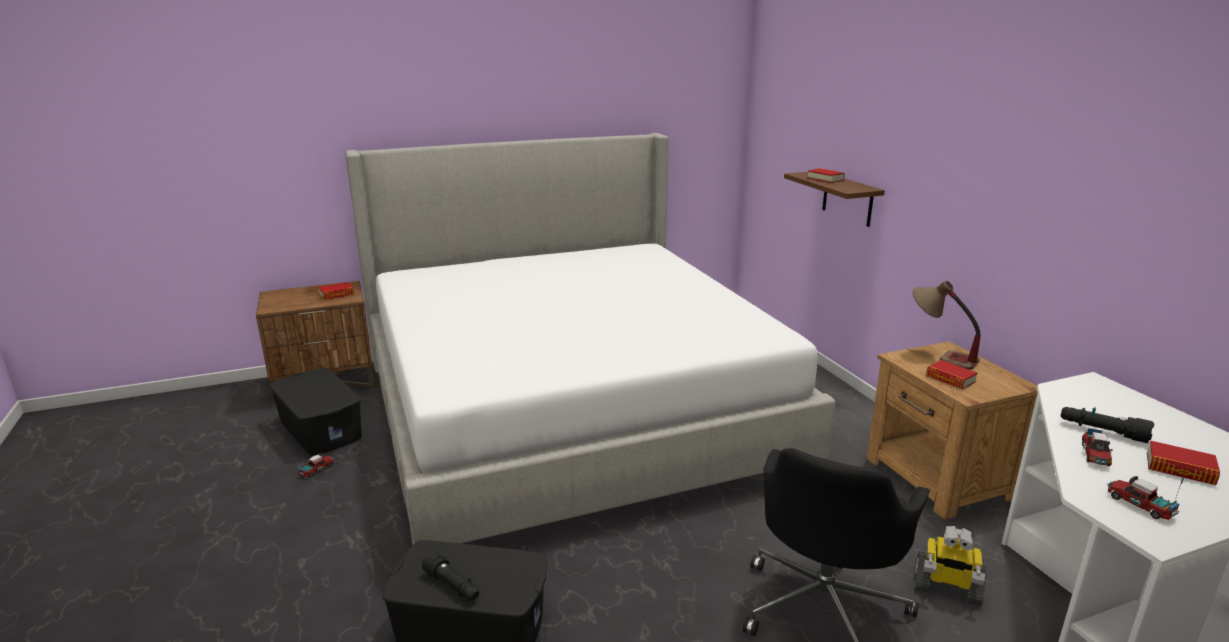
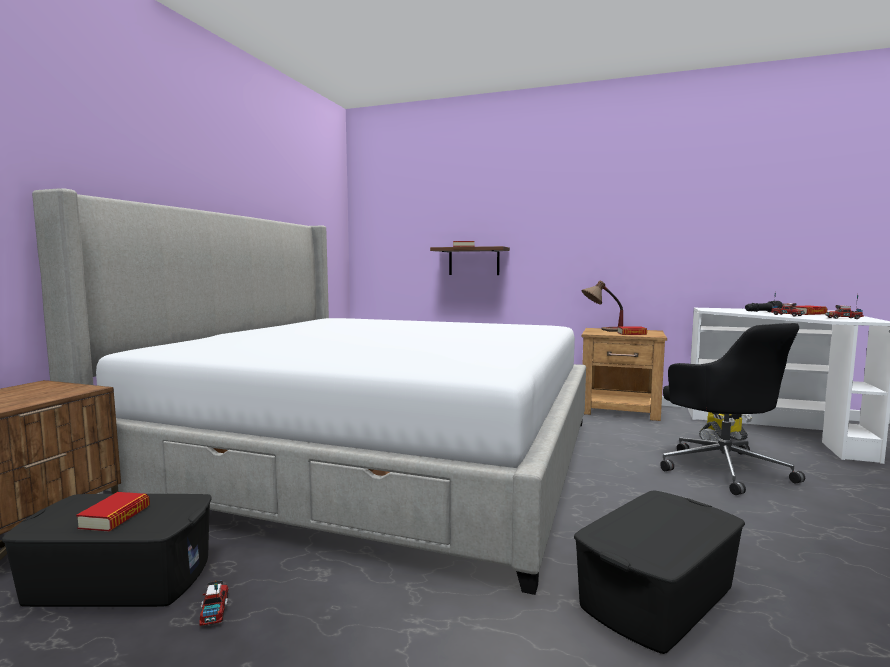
camera: 50 degrees left, 15 degrees down
book [318,282,354,300] -> book moved to [76,492,150,531]
black flashlight [422,551,479,600] -> none

